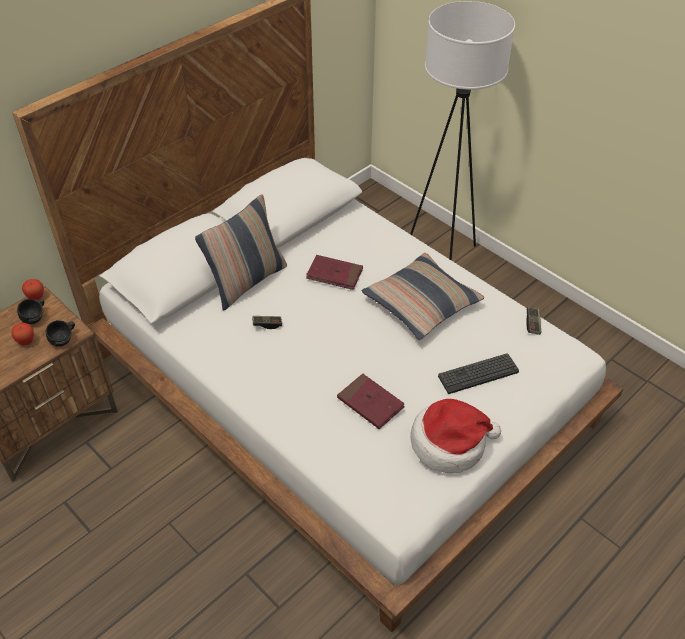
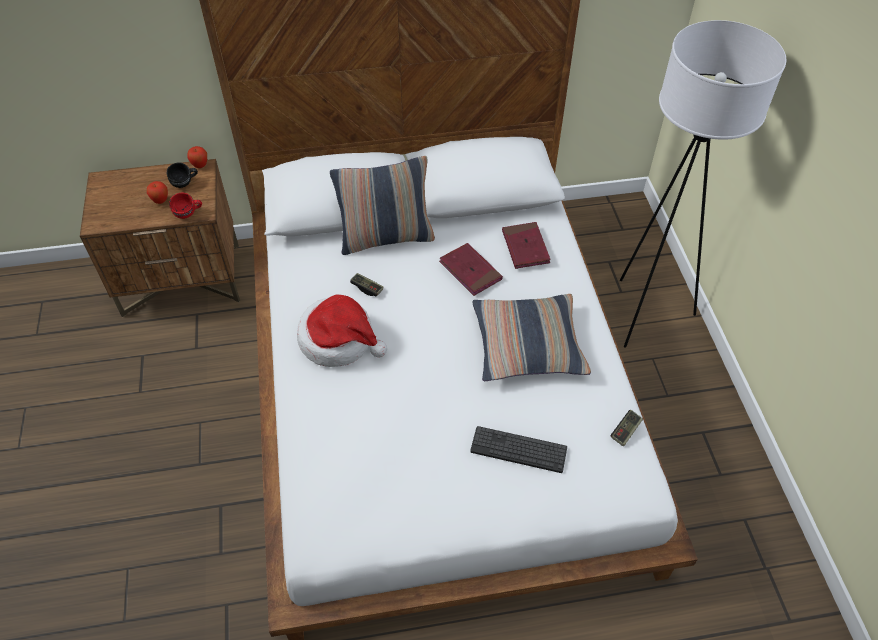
camera: 35 degrees right, 5 degrees up
black mug [46,320,75,346] -> red mug [169,193,202,219]
red book [337,374,405,429] -> red book moved to [502,222,550,269]
hat [410,399,501,473] -> hat moved to [297,295,387,367]

